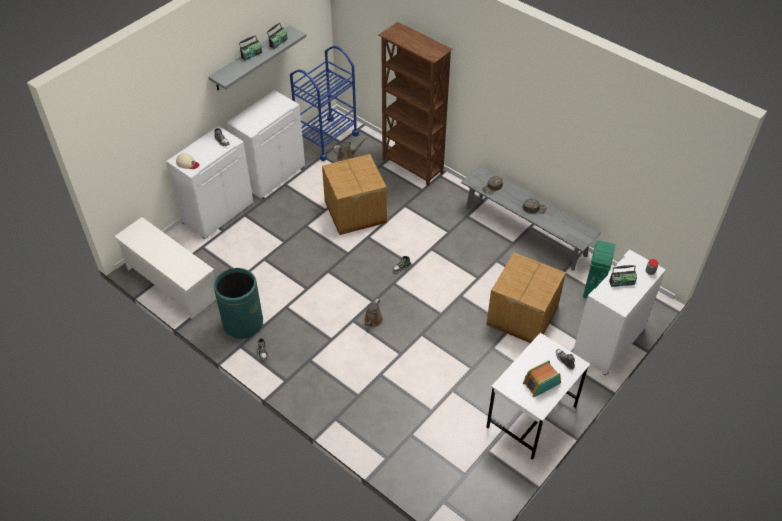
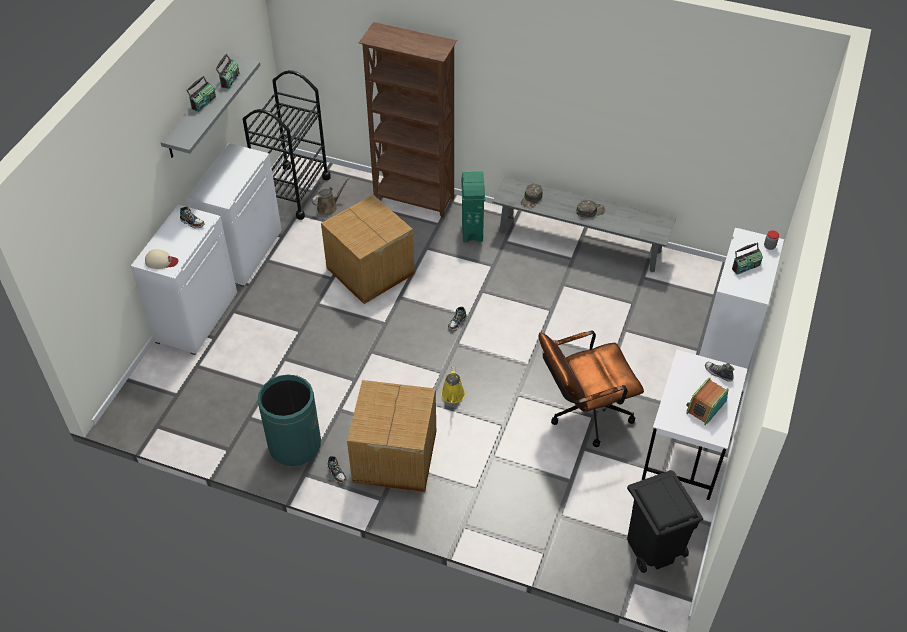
camera: 20 degrees left, 0 degrees up
white shoe rack [114,217,216,319] -> none
blue cart [290,46,359,161] -> black cart [243,70,331,220]
brown watering can [362,299,383,327] -> yellow watering can [441,367,465,404]
cardboard box [486,253,566,343] -> cardboard box moved to [347,380,436,492]
green trash can [583,240,615,298] -> green trash can moved to [461,172,485,242]
none -> brown office chair [539,331,644,447]
none -> black trash can [627,470,703,573]

